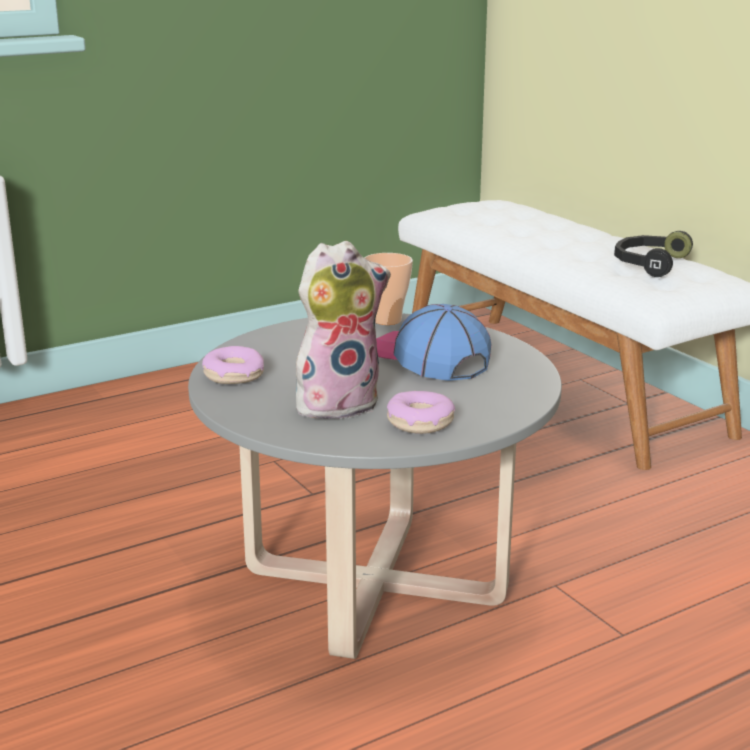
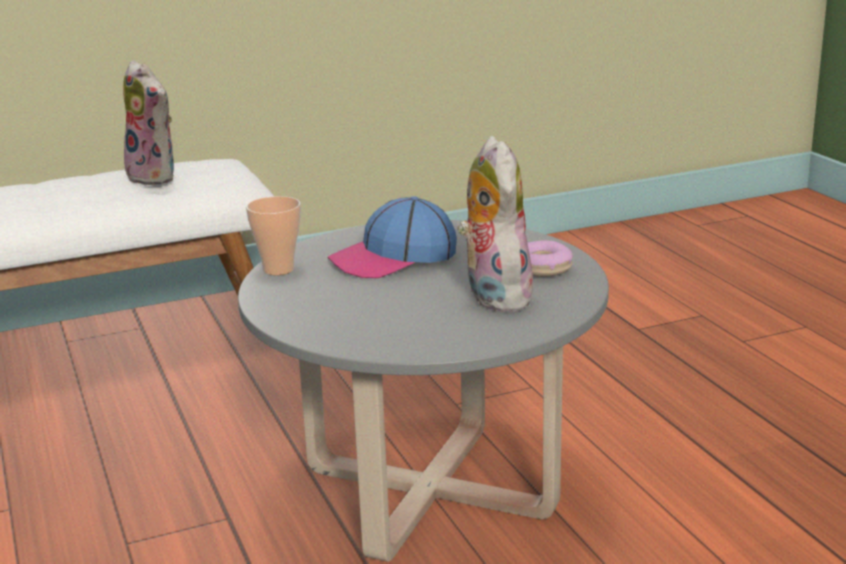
camera: 80 degrees left, 0 degrees up
donut [202,346,264,384] -> none
black headphones [614,231,693,277] -> plush toy [123,61,174,186]

